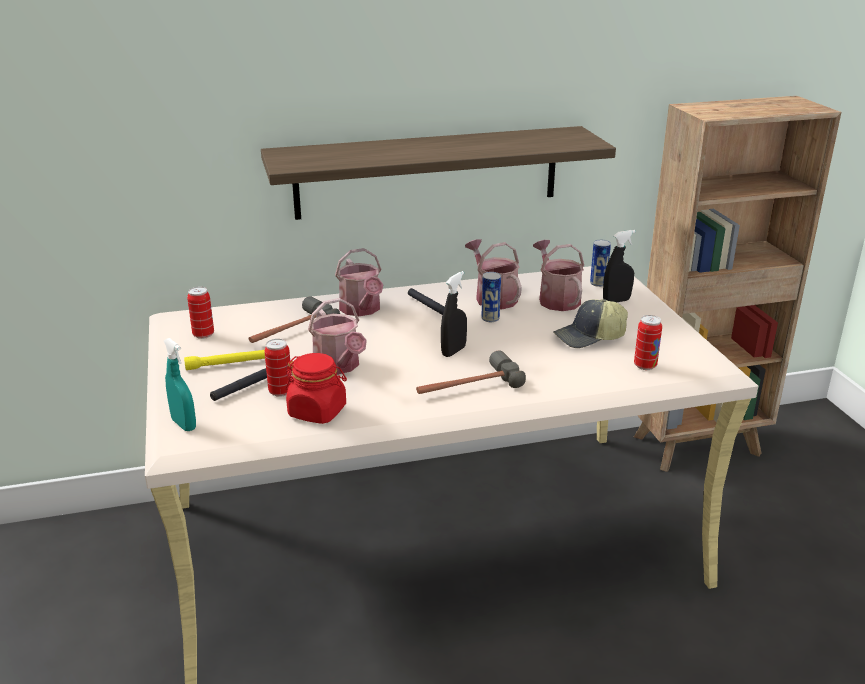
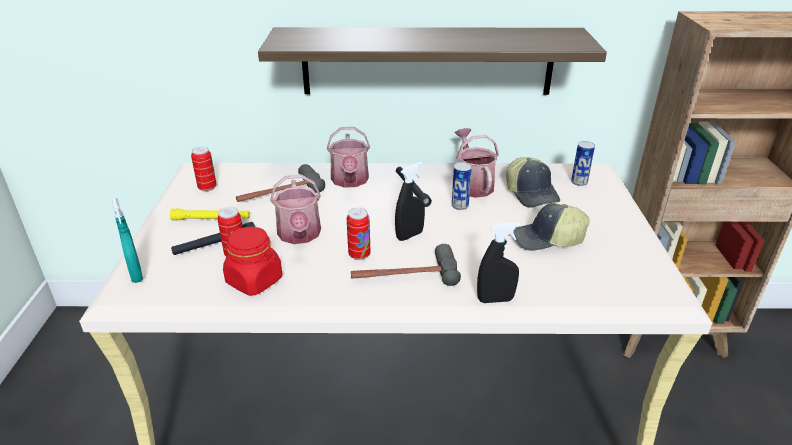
camera: 15 degrees right, 5 degrees up
watering can [533,240,584,311] -> cap [506,157,560,208]
black spray bottle [603,230,636,302] -> black spray bottle moved to [477,222,521,303]
can [634,315,662,370] -> can moved to [347,207,371,260]

